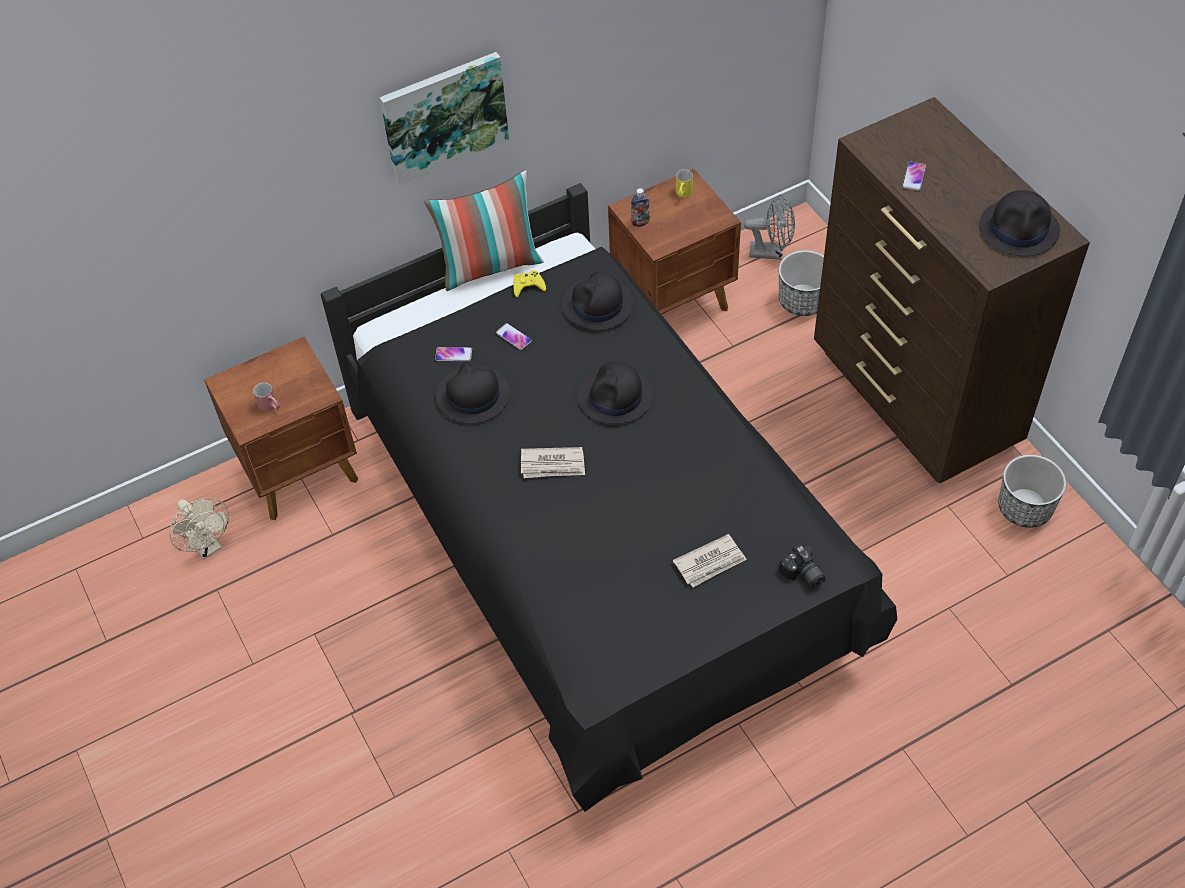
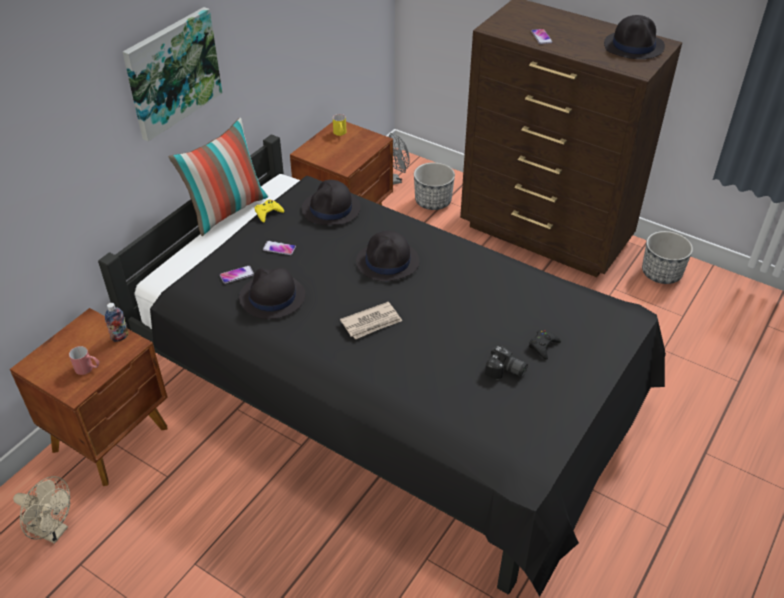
camera: 30 degrees left, 10 degrees down
bottle [631,188,650,227] -> bottle moved to [105,303,129,342]
newspaper [673,534,747,587] -> black game controller [529,330,561,360]
camera [779,544,826,588] -> camera moved to [485,346,528,379]

